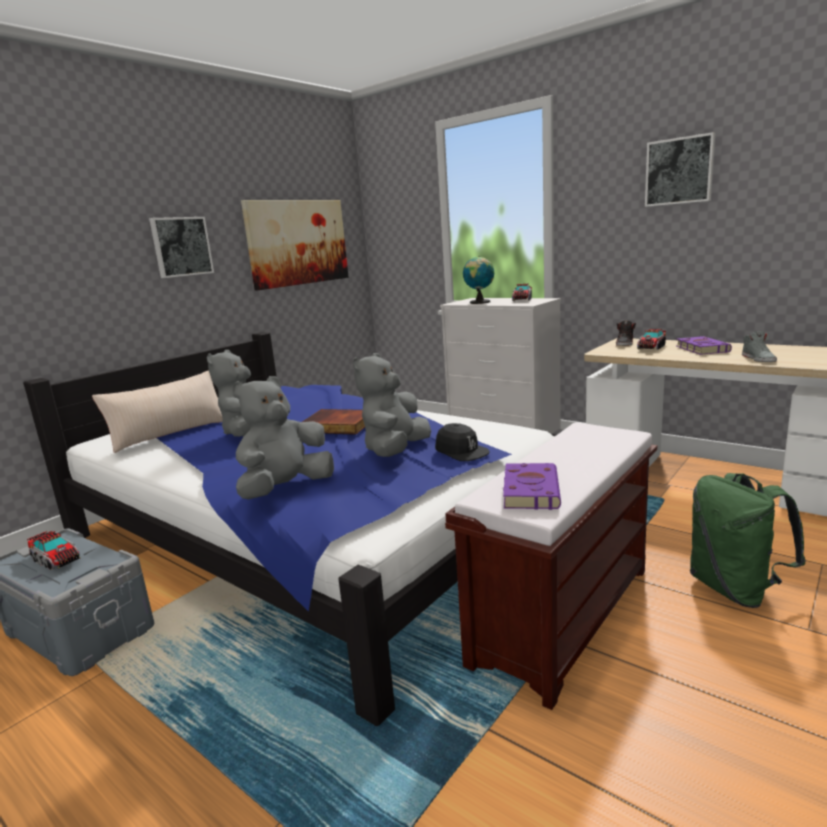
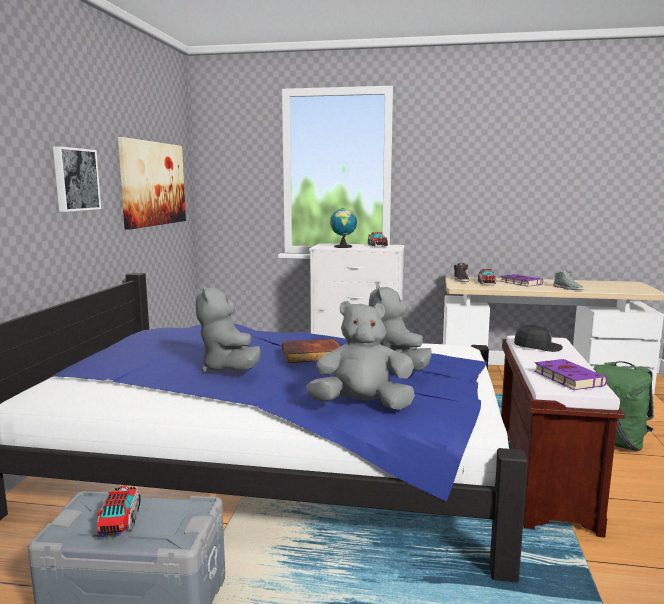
camera: 30 degrees left, 5 degrees down
toy truck [27,531,80,570] -> toy truck turned 105 degrees counterclockwise [97,485,141,536]
beige pillow [92,371,223,453] -> none
grey plush toy [232,376,334,499] -> grey plush toy turned 75 degrees clockwise [306,301,415,410]
black cap [435,423,490,461] -> black cap moved to [514,325,563,352]
picture [645,132,715,207] -> none

